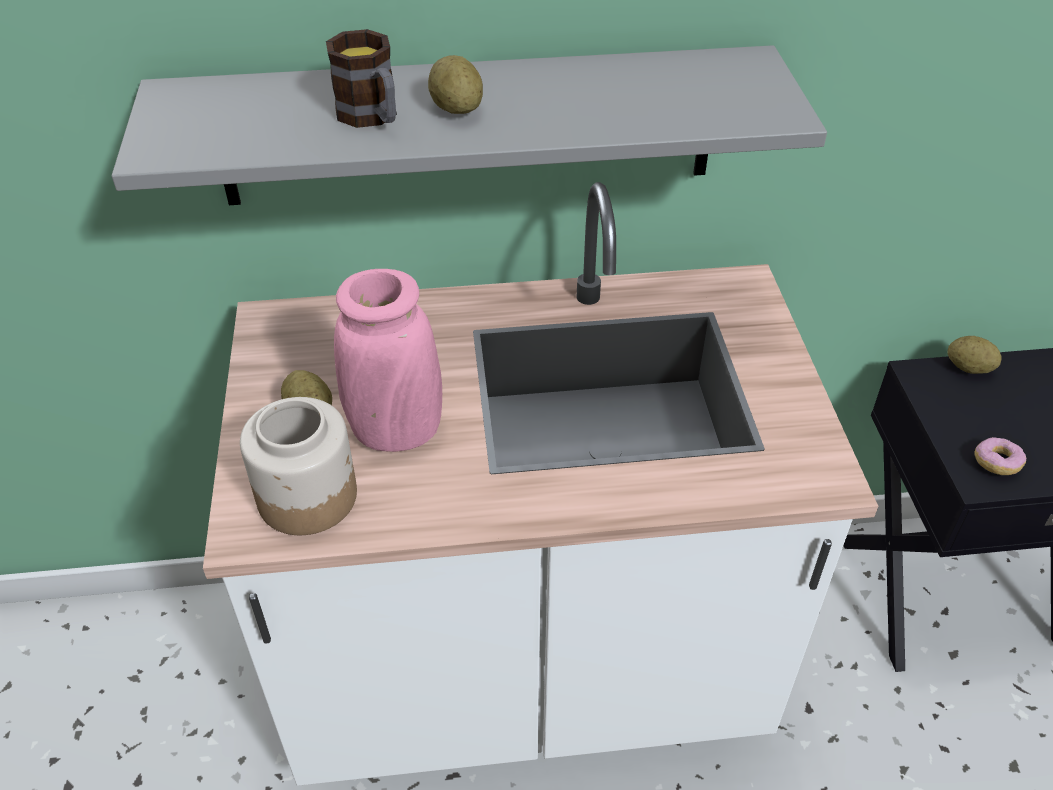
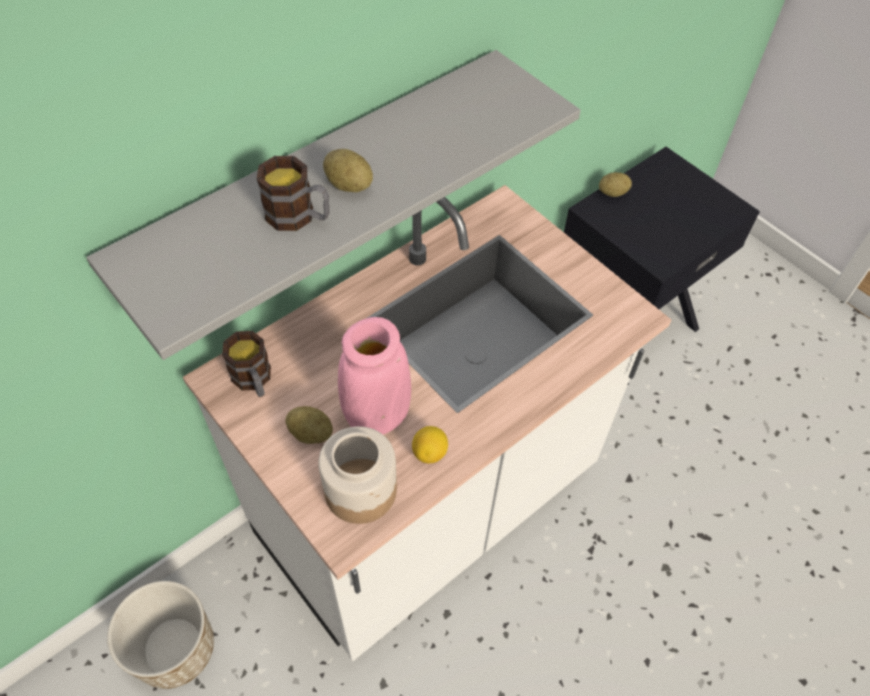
camera: 35 degrees left, 10 degrees up
donut [975,437,1026,475] -> none
none -> planter [107,581,214,689]
none -> mug [222,331,271,397]
none -> lemon [412,426,448,463]

